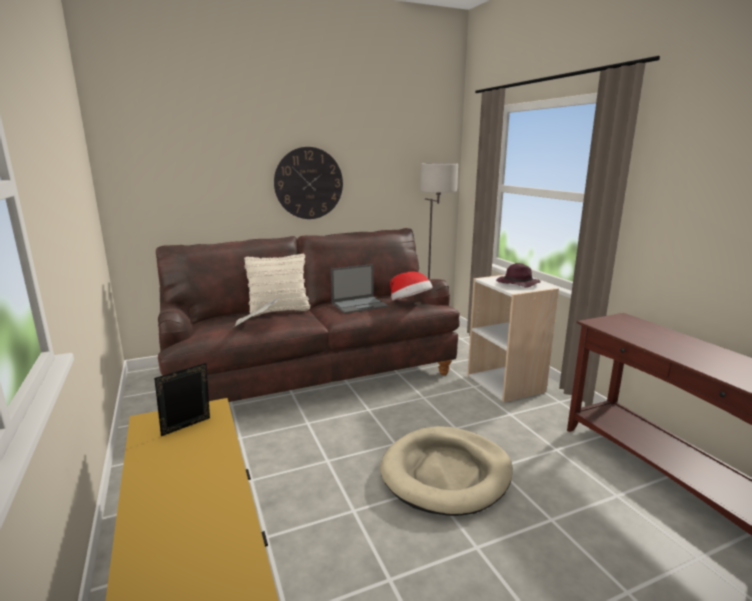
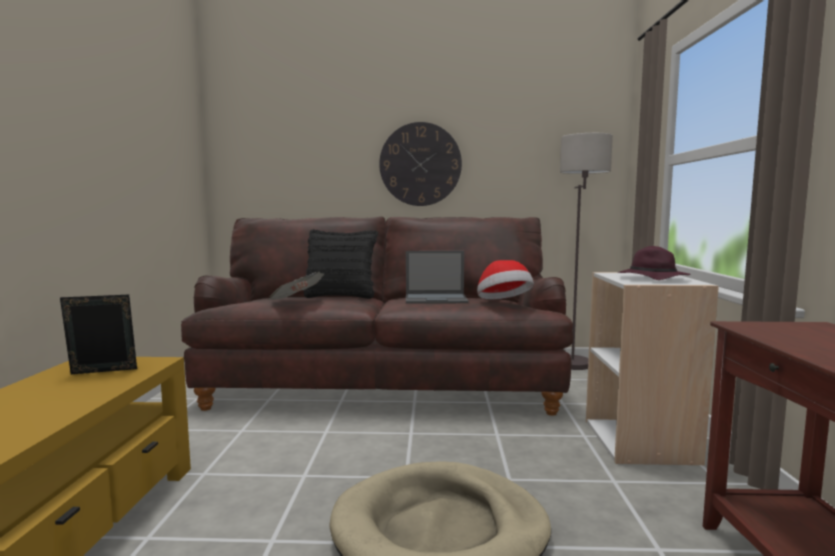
camera: 25 degrees right, 10 degrees down
beige pillow [244,254,311,317] -> black pillow [303,229,378,299]

